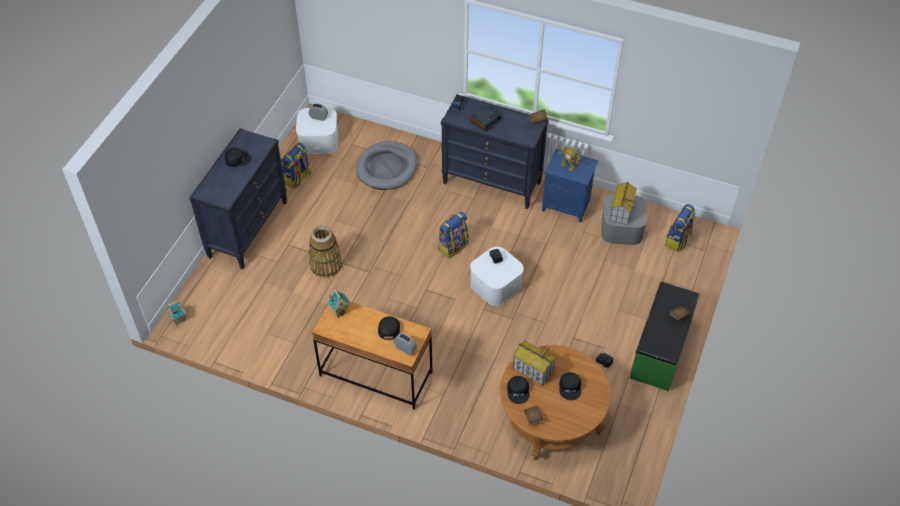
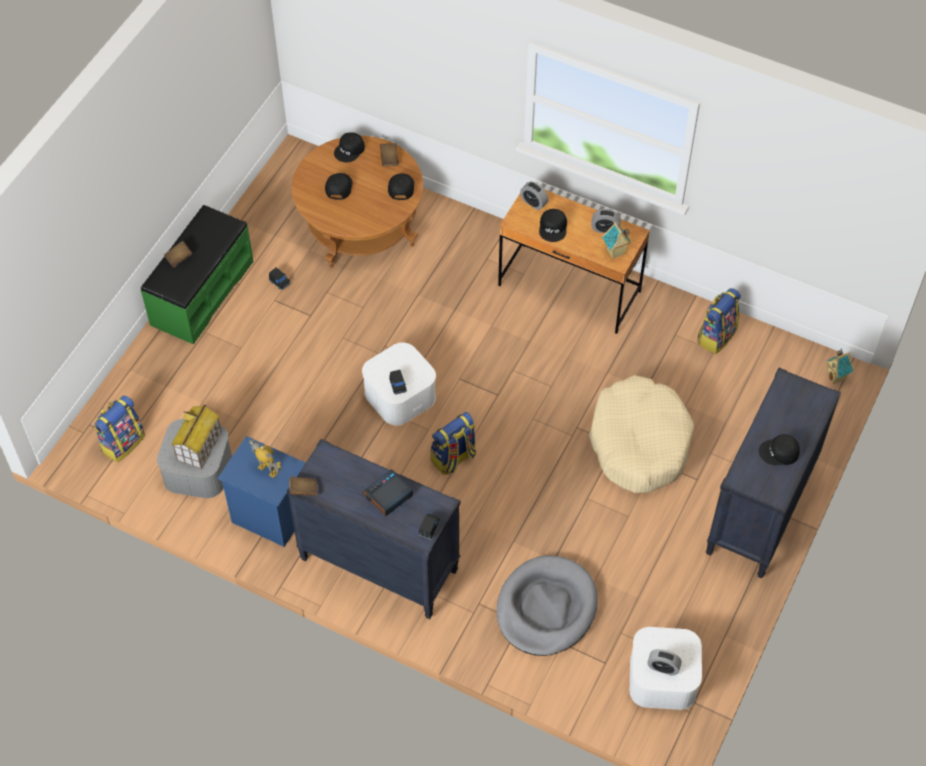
camera: 175 degrees left, 5 degrees up
backpack [281,143,311,189] -> backpack moved to [697,288,741,354]
basket [309,225,342,278] -> beige dog bed [589,375,694,493]
toy house [513,341,556,386] -> none
none -> black cap [334,132,365,162]
none -> alarm clock [591,209,621,233]

